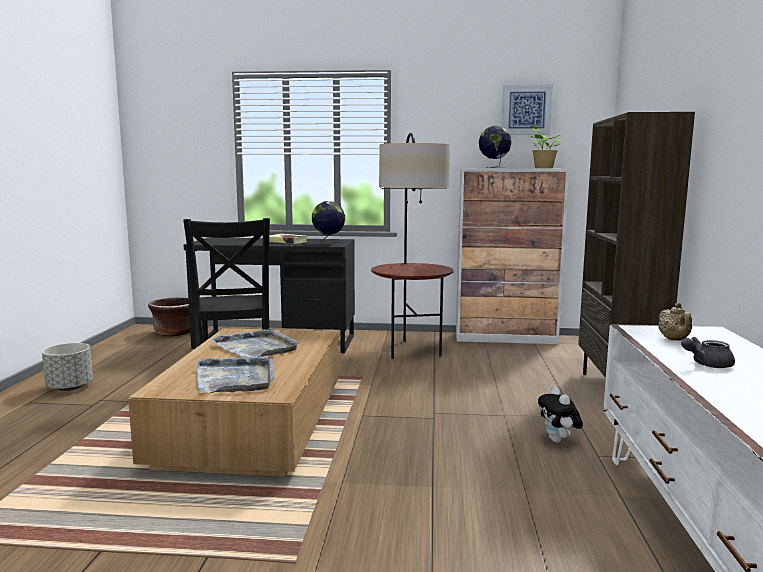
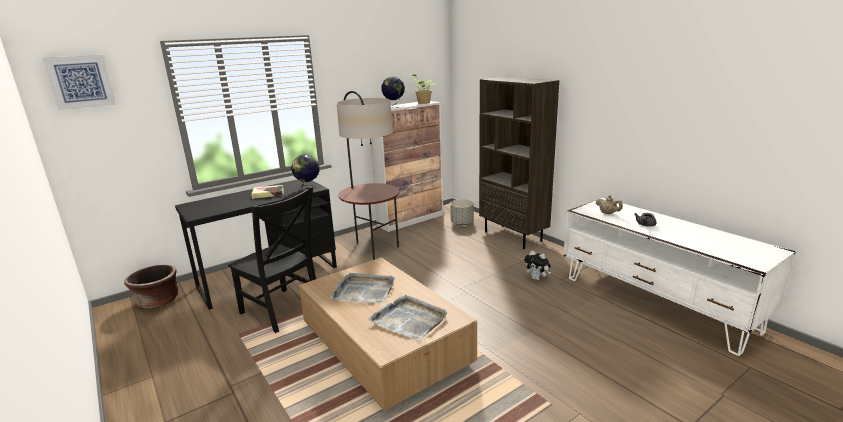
camera: 40 degrees left, 10 degrees up
grey planter [42,343,93,391] -> grey planter moved to [450,199,474,225]
picture [502,84,553,135] -> picture moved to [42,55,116,110]

